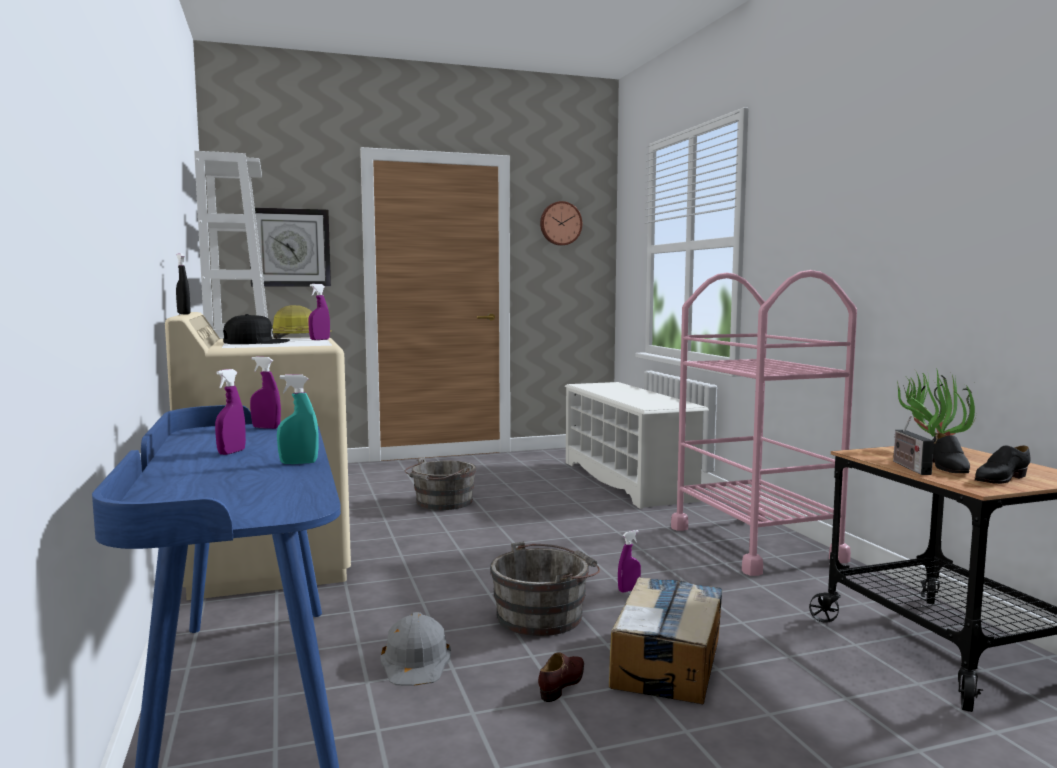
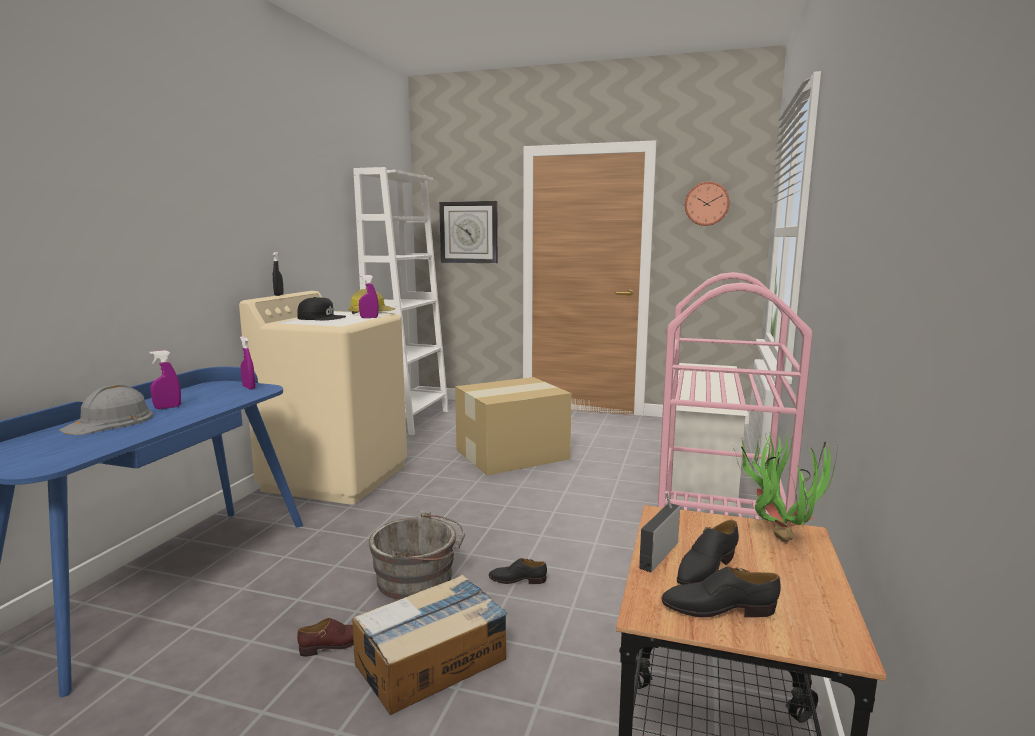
camera: 35 degrees right, 5 degrees up
turquoise spray bottle [277,375,319,464] -> none
grey hard hat [381,612,451,686] -> grey hard hat moved to [59,384,153,435]
grey bucket [404,457,477,510] -> cardboard box [455,377,572,475]
purple spray bottle [618,530,641,593] -> black shoe [489,558,547,584]

